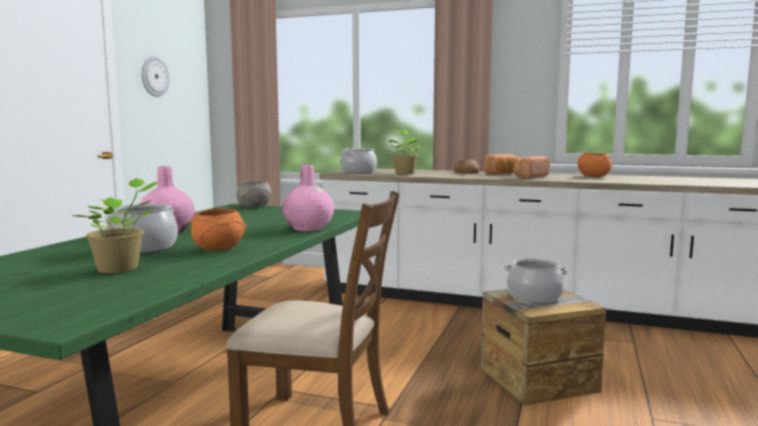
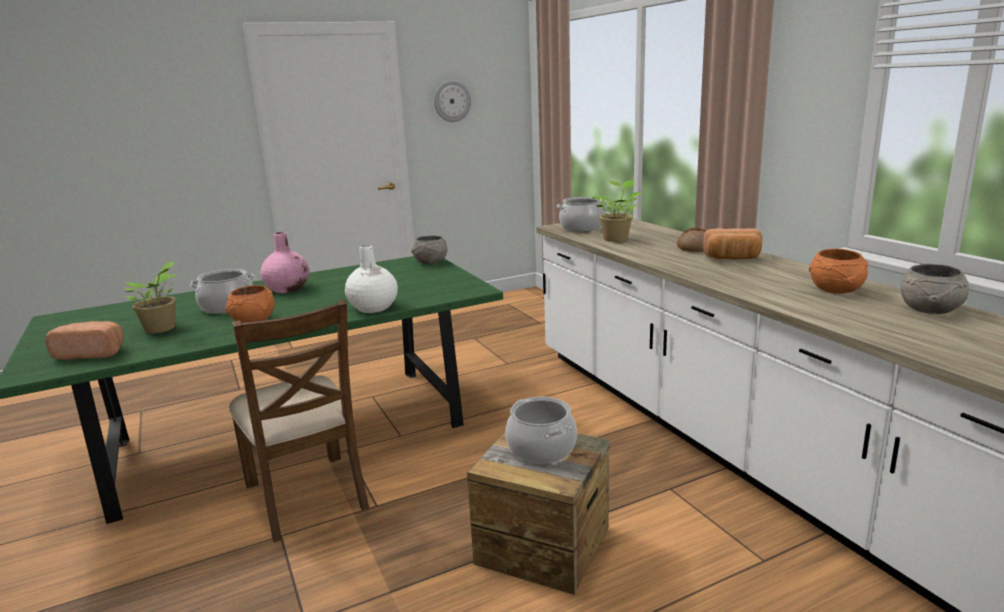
camera: 45 degrees right, 10 degrees up
pink vase [282,165,334,231] -> white vase [345,245,398,313]
bread [513,156,550,179] -> bread moved to [45,321,124,360]
none -> grey bowl [901,264,969,314]

